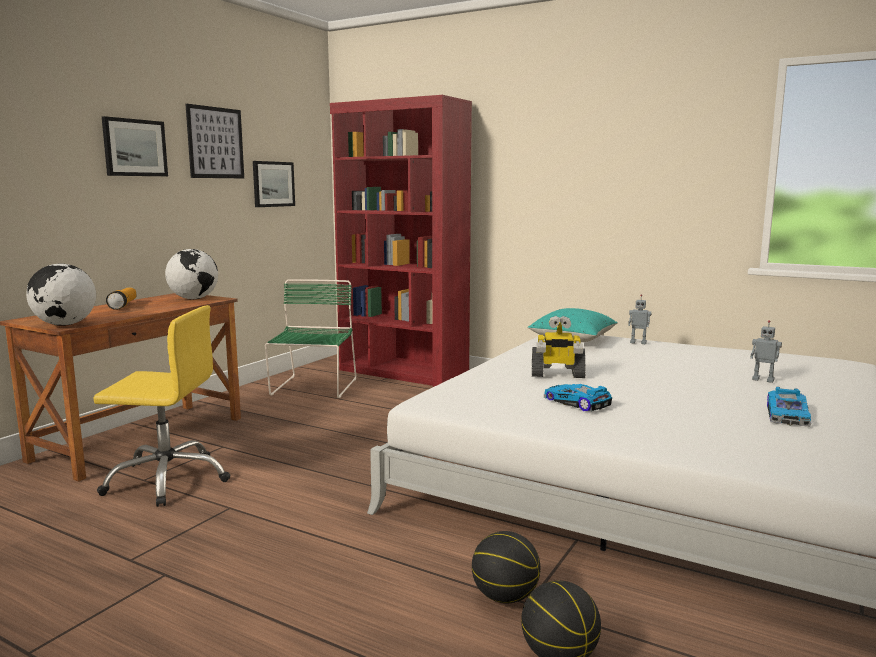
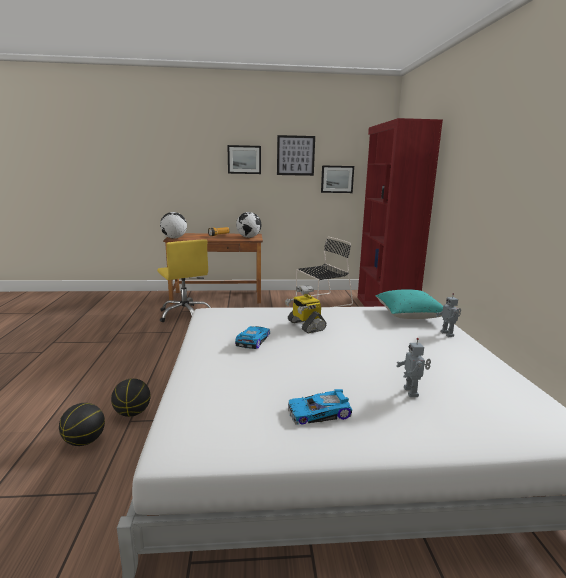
camera: 55 degrees right, 5 degrees up
green chair [265,279,356,398] -> black chair [296,237,353,307]

